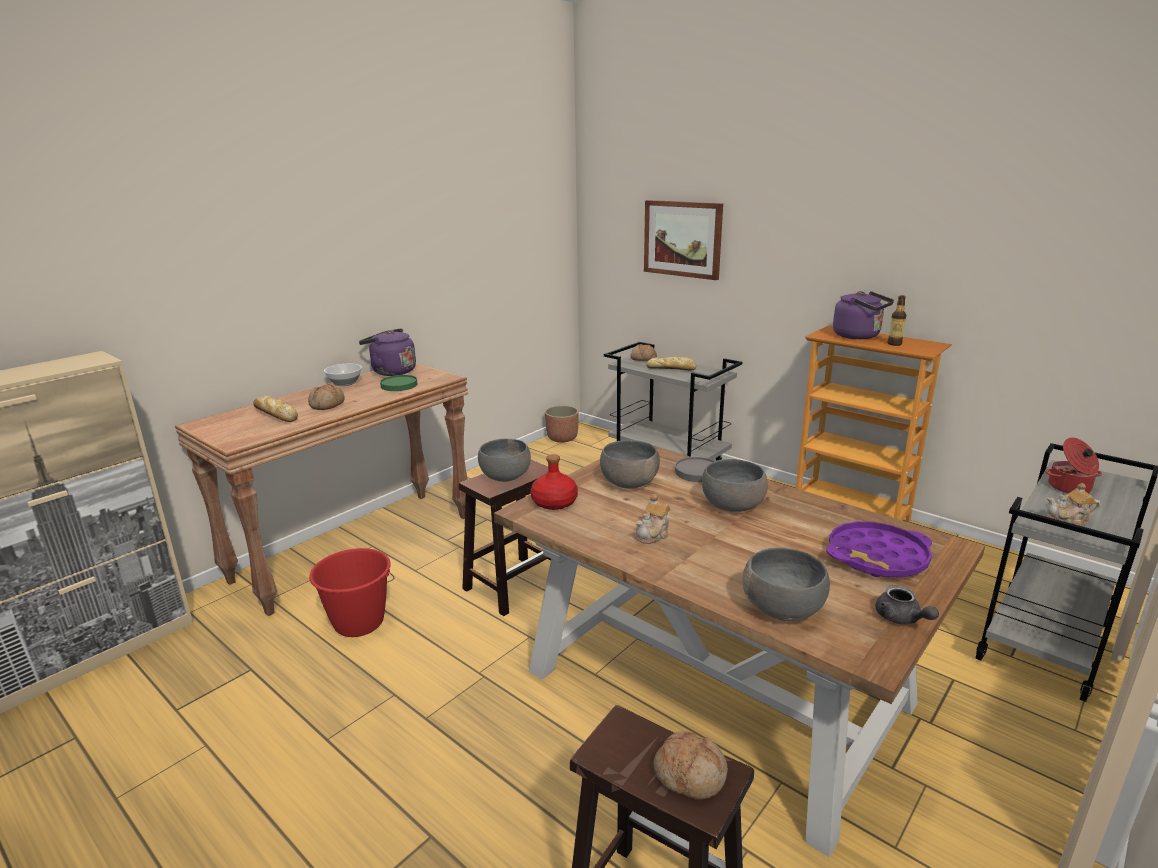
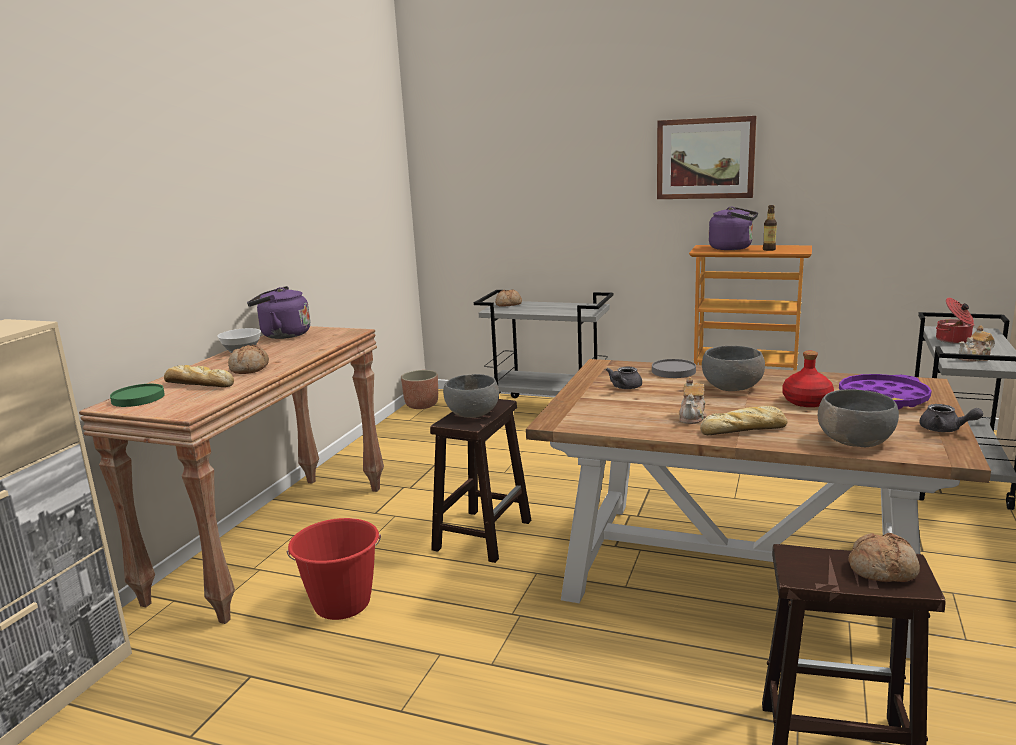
camera: 20 degrees left, 5 degrees down
green plate [380,375,417,391] -> green plate moved to [110,384,165,407]
red bottle [531,454,578,510] -> red bottle moved to [783,351,834,407]
grey bowl [600,440,660,489] -> grey teapot [606,367,642,389]
picture [644,200,723,280] -> picture moved to [657,116,756,199]
bread [646,357,696,370] -> bread moved to [700,406,787,435]

